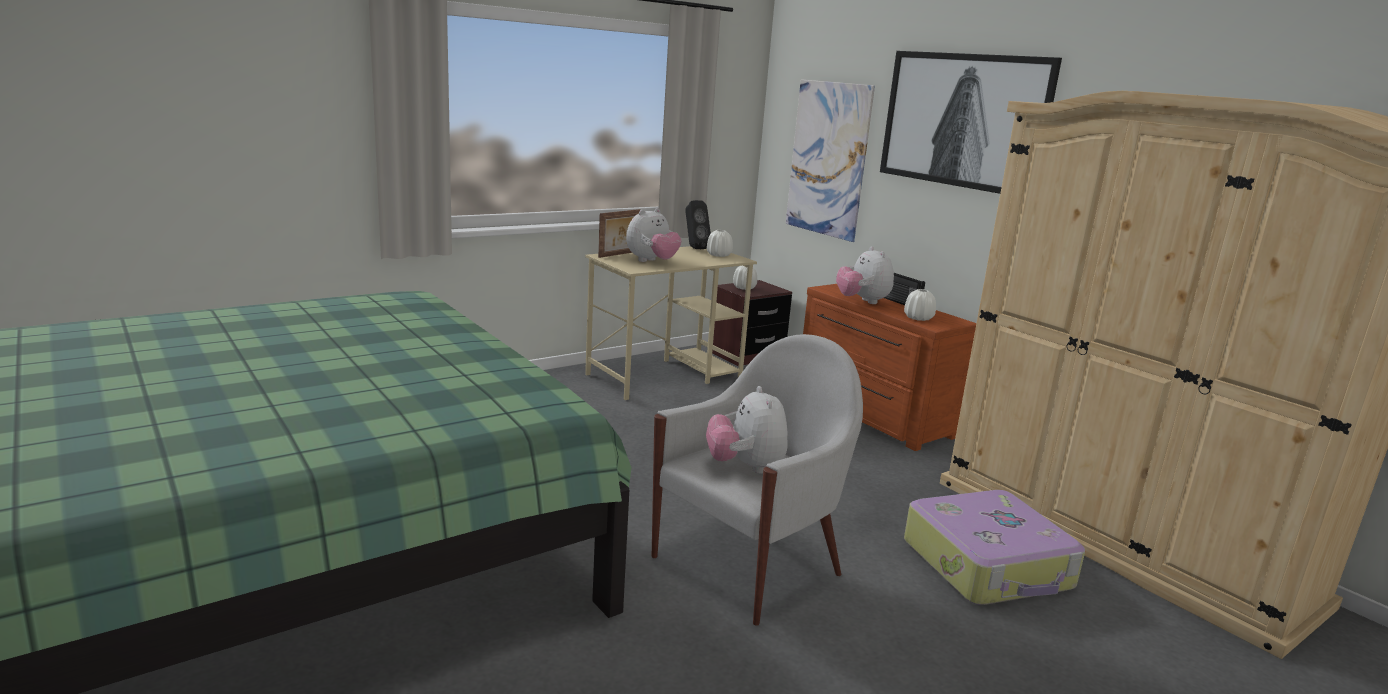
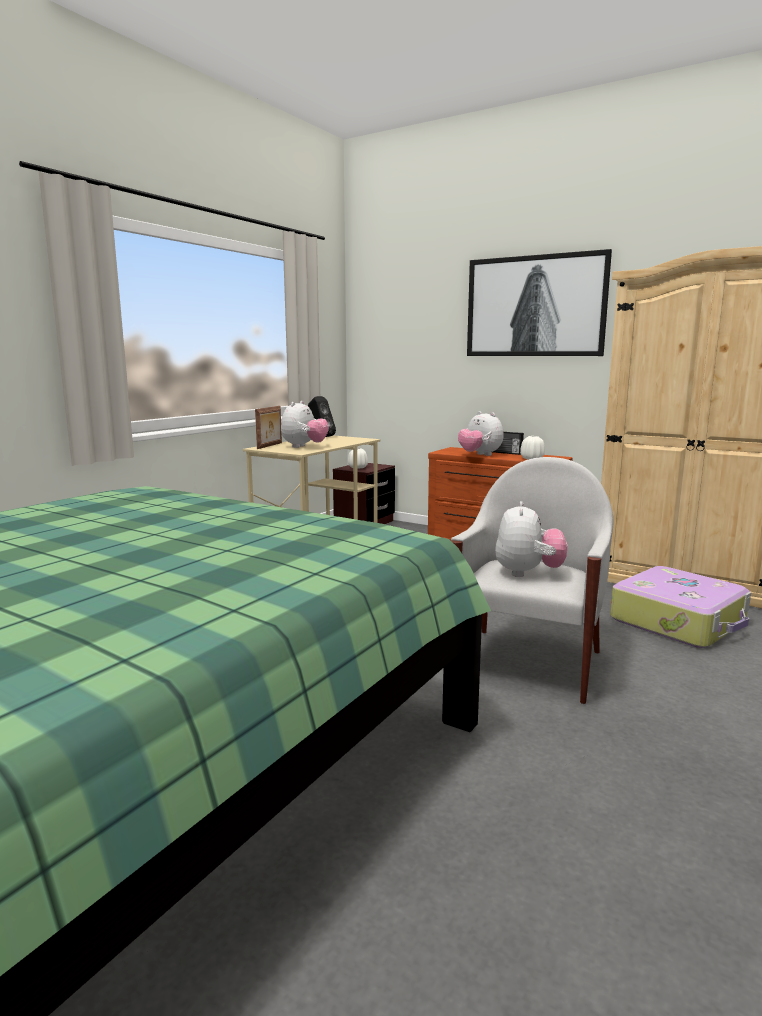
camera: 20 degrees left, 5 degrees down
plush toy [706,386,788,474] -> plush toy turned 135 degrees counterclockwise [495,501,567,577]
white vase [707,230,733,257] -> none
picture [786,79,875,242] -> none

